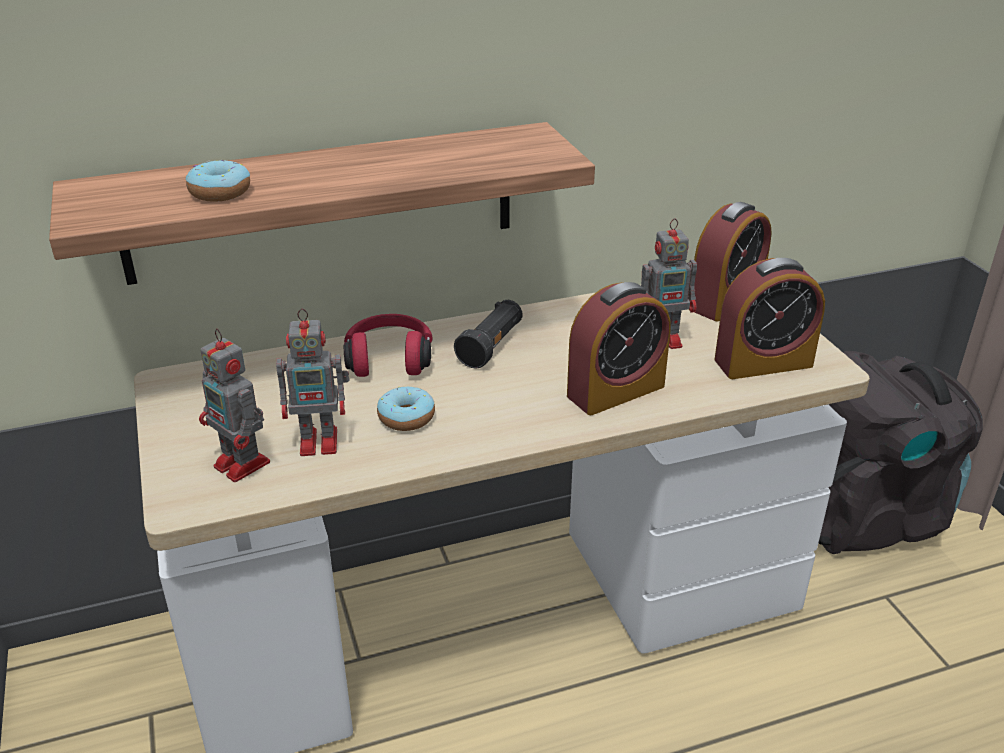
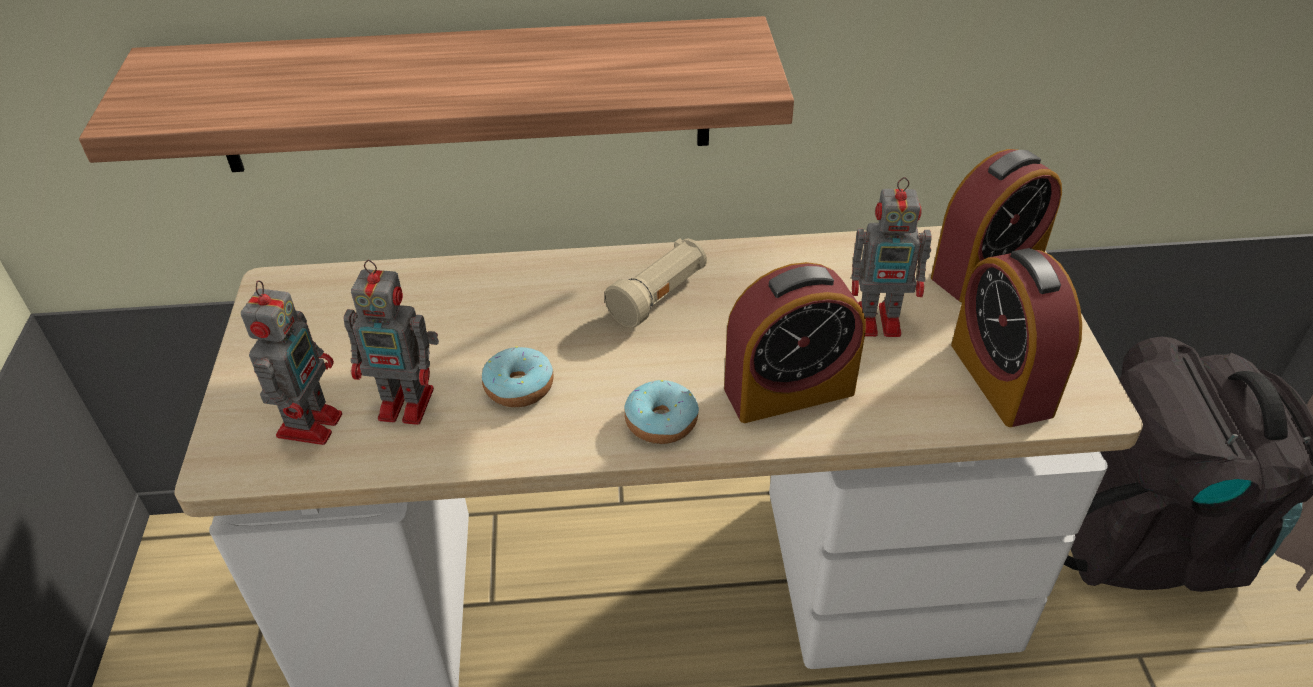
camera: 15 degrees right, 10 degrees up
donut [186,160,250,202] -> donut moved to [624,380,699,444]
toy robot [199,329,270,482] -> toy robot turned 135 degrees counterclockwise [241,281,342,445]
red headphones [344,314,433,377] -> none
black flashlight [454,300,523,368] -> beige flashlight [604,238,707,328]
alarm clock [714,258,825,379] -> alarm clock turned 75 degrees clockwise [951,248,1082,427]

